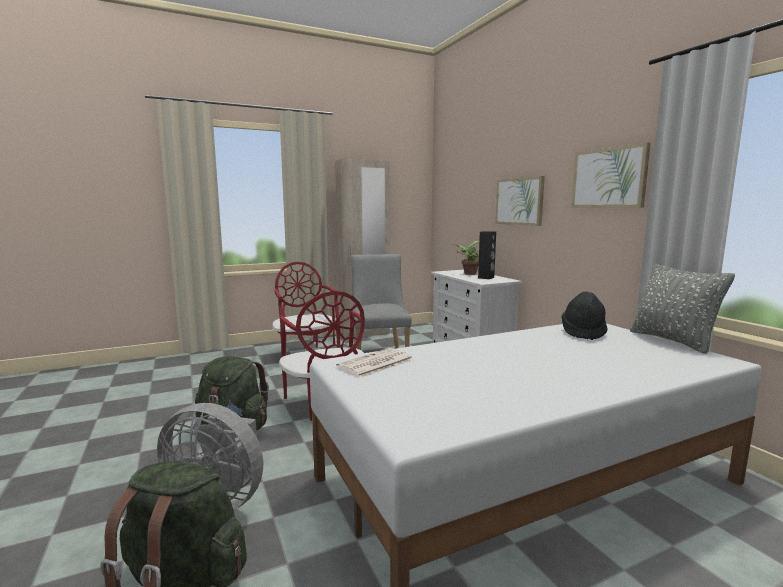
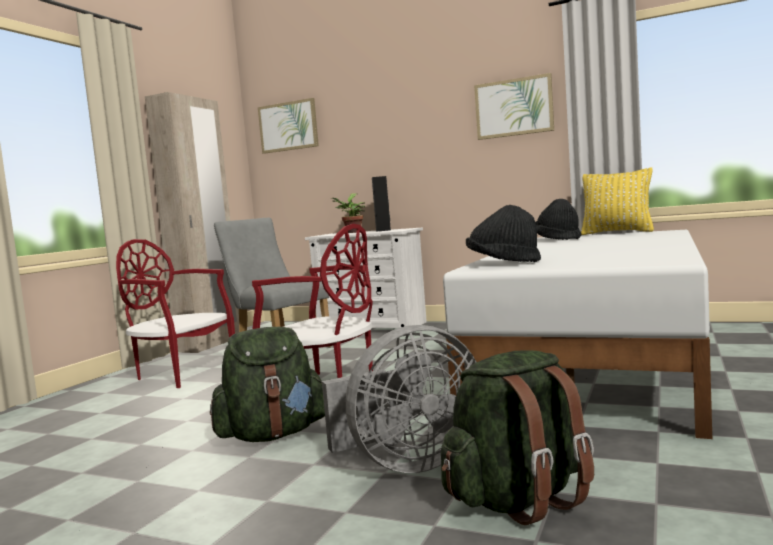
camera: 40 degrees left, 5 degrees down
newspaper [336,348,413,378] -> black hat [466,205,541,262]
picture [495,176,545,226] -> picture moved to [258,98,319,154]
grey pillow [630,264,735,354] -> yellow pillow [581,168,654,235]

